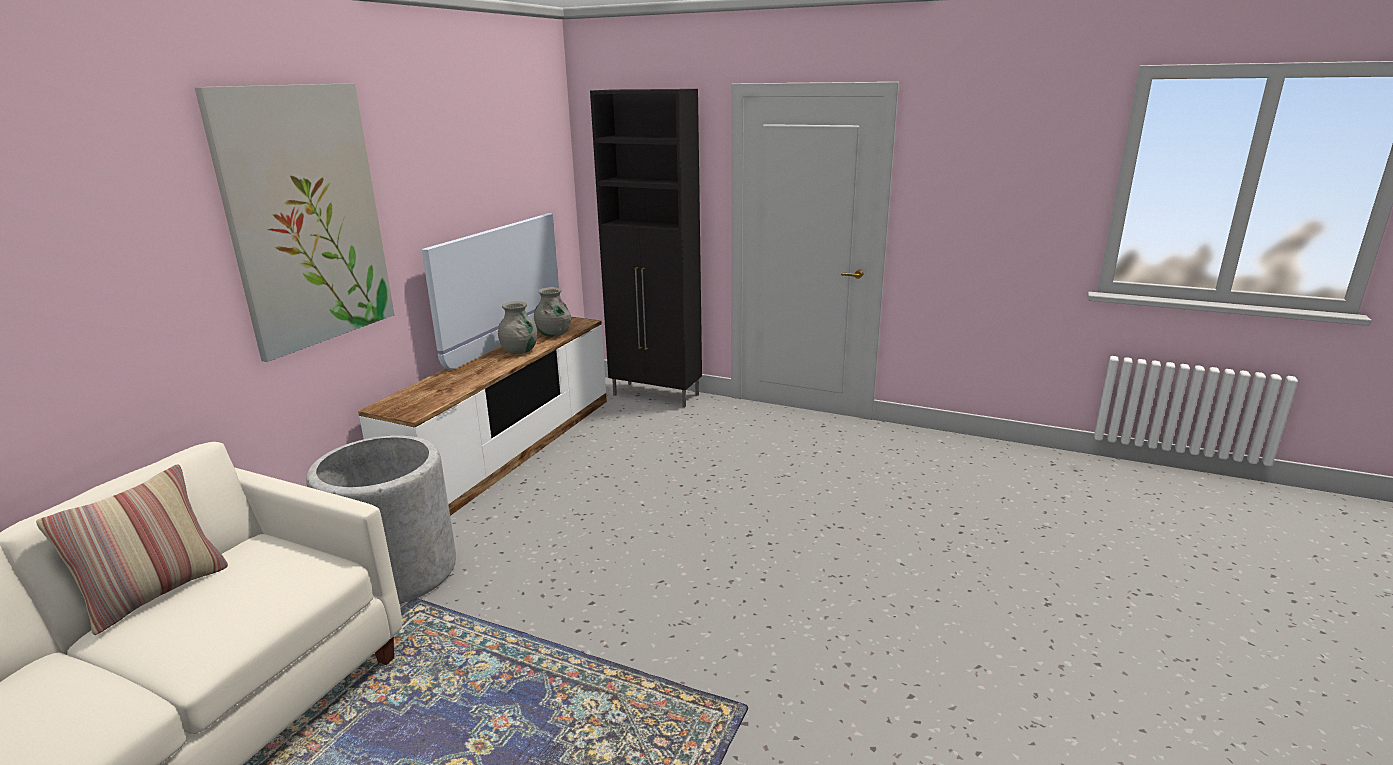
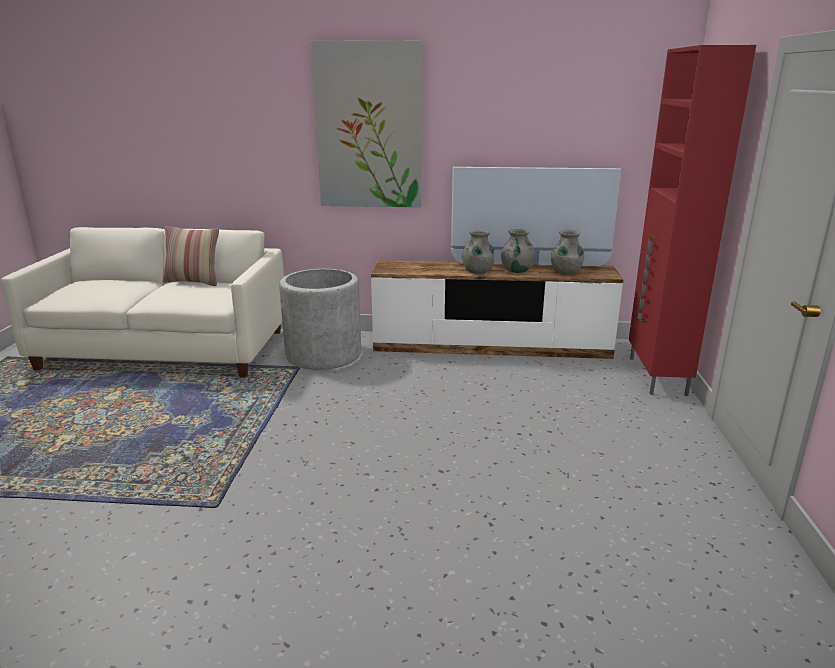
camera: 70 degrees right, 0 degrees up
black cabinet [590,89,702,407] -> red cabinet [629,45,756,396]
none -> grey vase [463,229,495,274]

